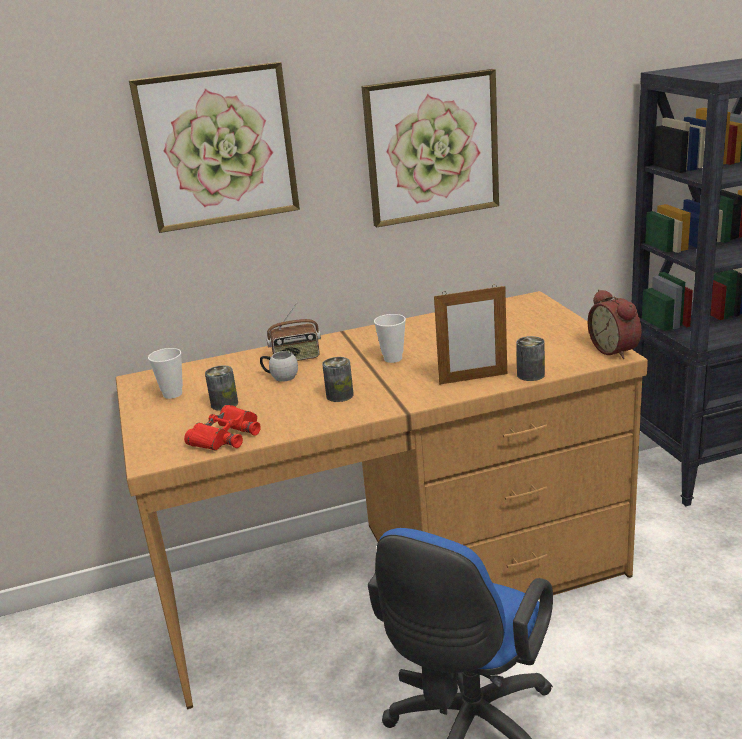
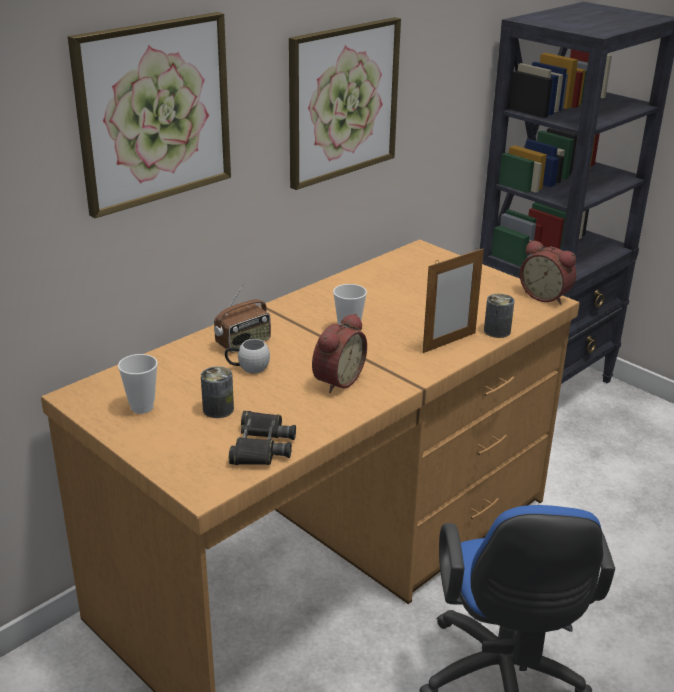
camera: 30 degrees left, 5 degrees up
red binoculars [184,405,261,450] -> black binoculars [229,411,296,465]
can [322,357,354,402] -> alarm clock [312,313,367,393]

